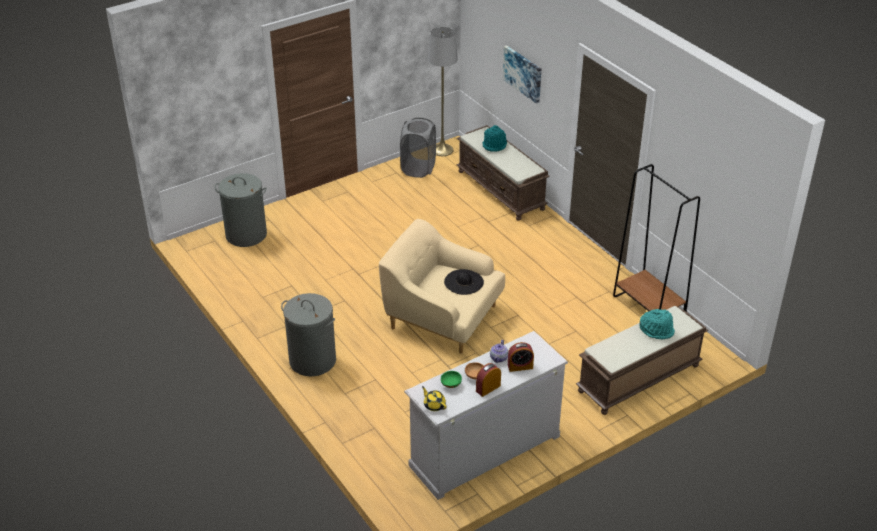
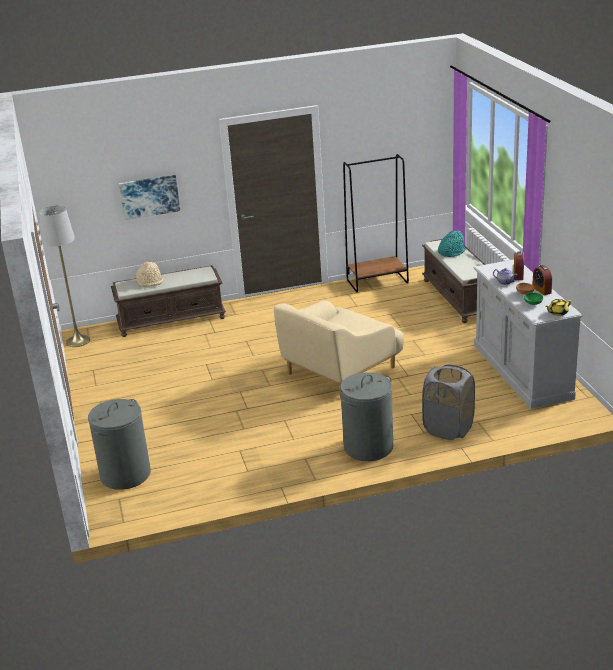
camera: 70 degrees left, 10 degrees down
grey laundry basket [400,118,436,178] -> grey laundry basket moved to [422,364,475,440]
black hat [444,269,484,295] -> none
turquoise hat [483,125,507,152] -> beige hat [136,262,163,287]

